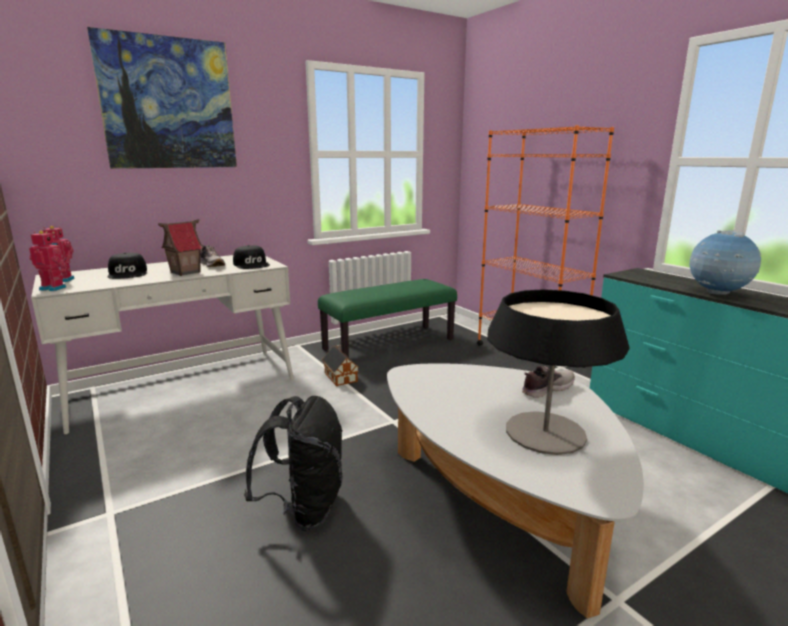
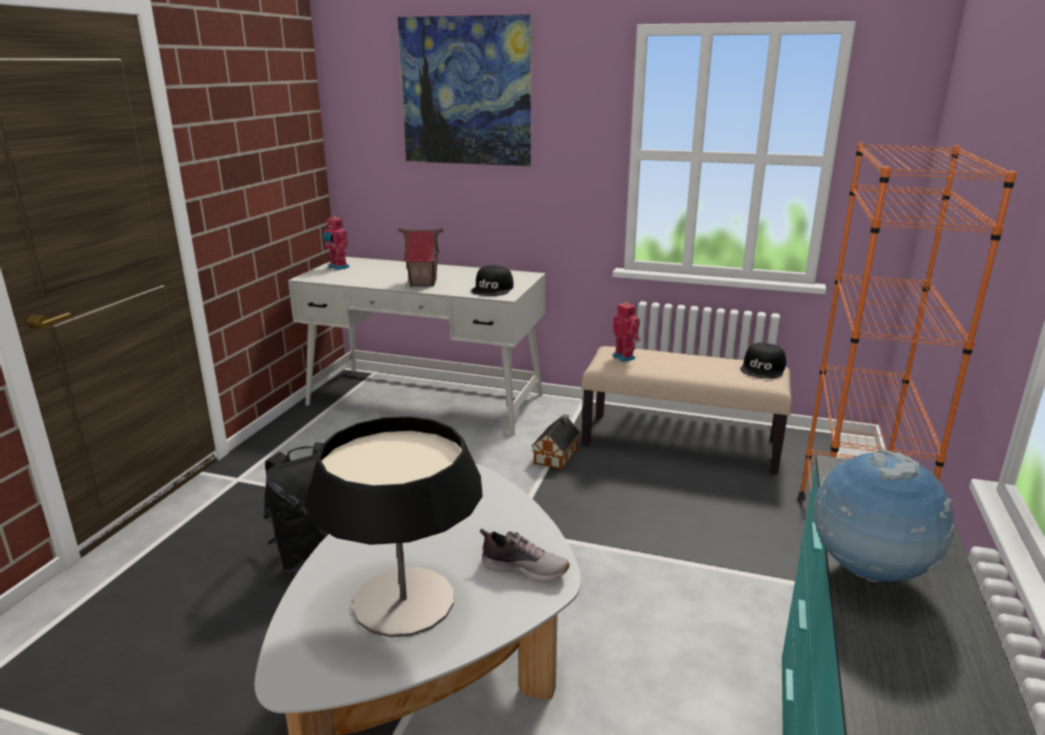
camera: 50 degrees right, 5 degrees up
toy robot [29,231,67,291] -> toy robot moved to [612,301,641,362]
black cap [108,253,147,279] -> black cap moved to [740,343,786,379]
shoe [201,245,225,267] -> none
green bench [318,279,457,357] -> beige bench [581,346,792,473]

